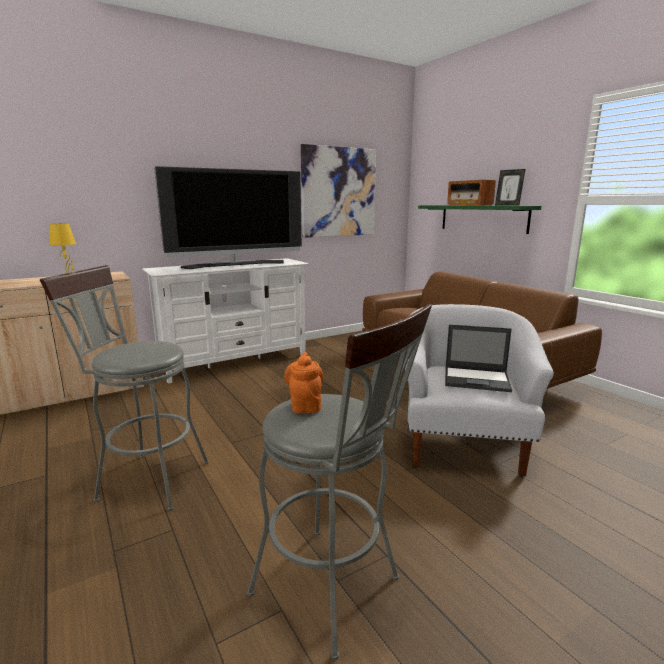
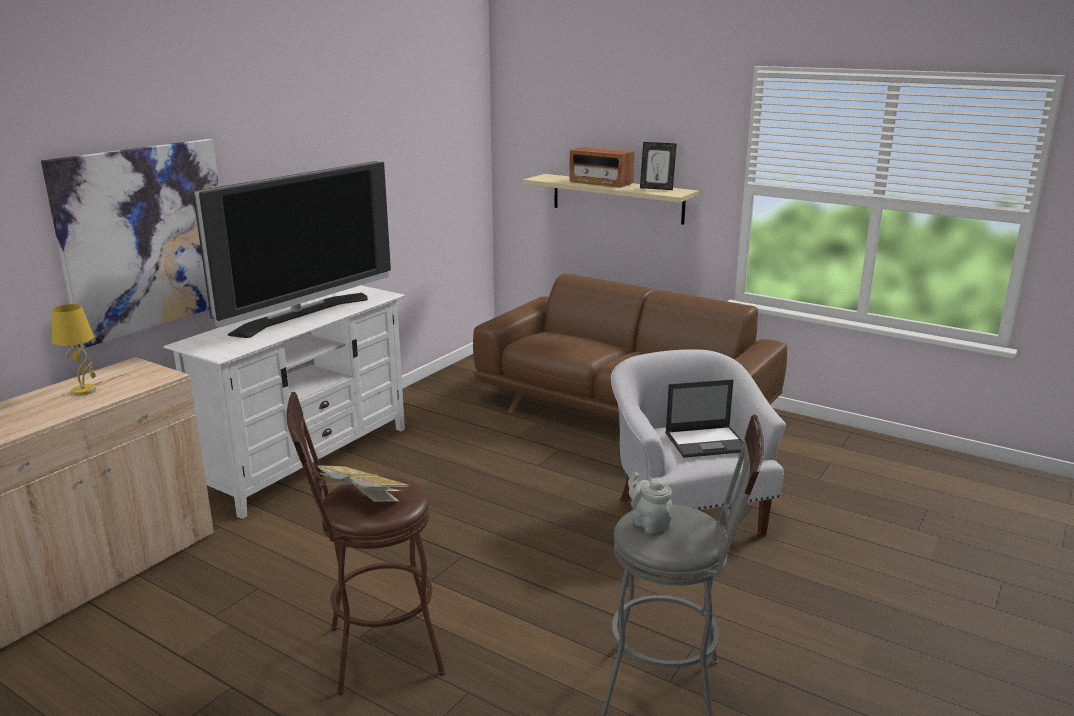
camera: 25 degrees left, 5 degrees up
grey stool [40,265,209,511] -> brown stool [286,392,445,695]
orange teapot [284,352,323,413] -> grey teapot [628,472,672,534]
picture [301,144,376,238] -> picture moved to [41,139,219,349]
green shelf [418,205,541,234] -> beige shelf [523,174,699,225]
none -> book [316,465,410,502]

